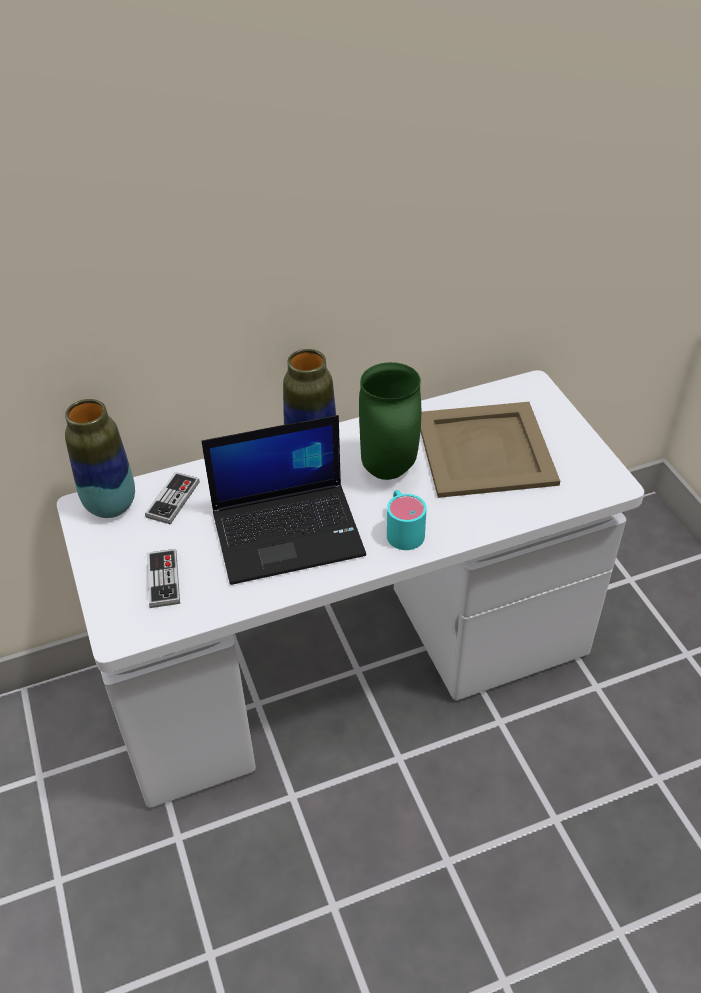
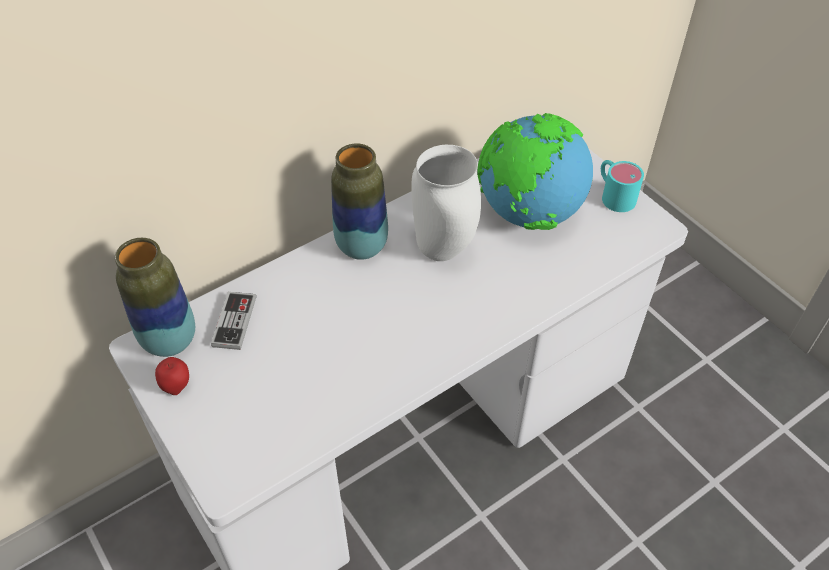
camera: 15 degrees left, 5 degrees up
game controller [147,549,180,608] -> none
laptop [201,415,366,585] -> none
green vase [359,362,421,480] -> white vase [411,145,481,261]
turquoise mug [387,490,427,550] -> turquoise mug moved to [601,160,644,212]
beige tray [421,402,560,498] -> globe [477,113,593,230]
none -> apple [155,357,189,395]

